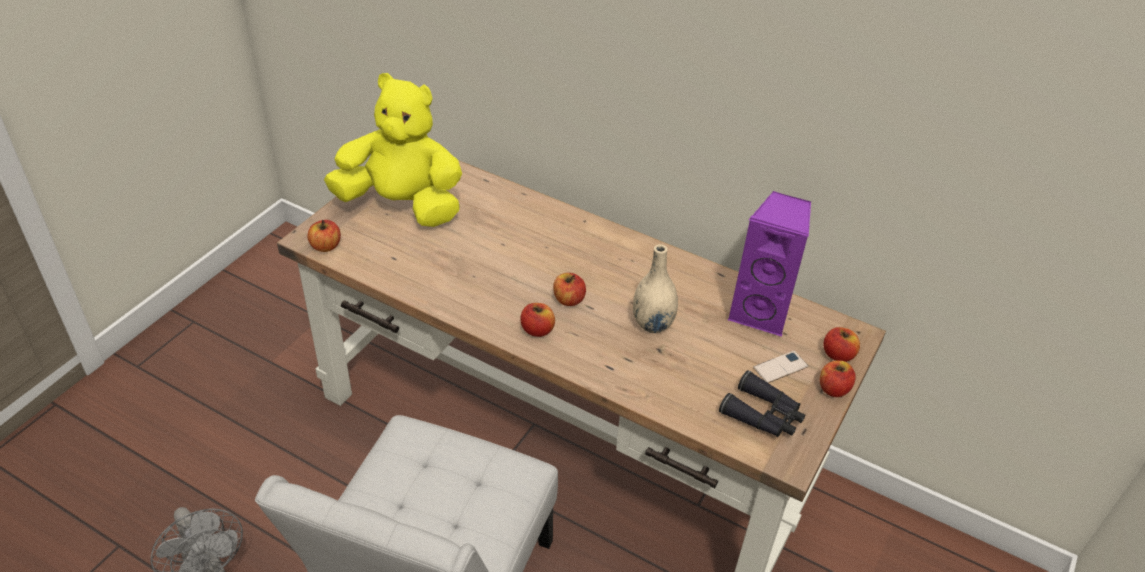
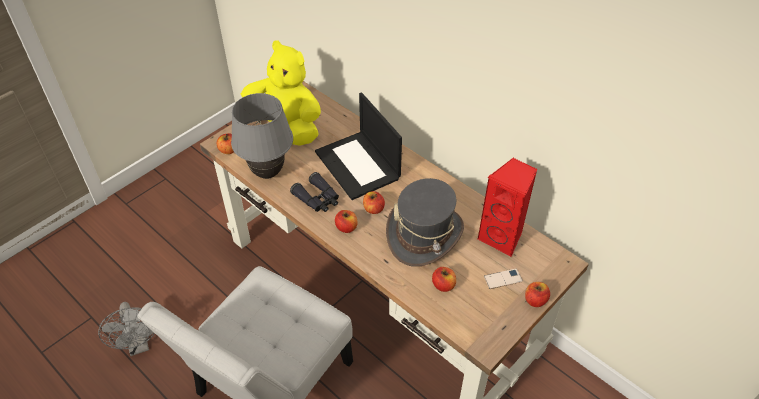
camera: 15 degrees right, 5 degrees up
beige vase [633,244,678,333] -> grey hat [386,178,464,267]
black binoculars [719,370,805,437] -> black binoculars moved to [290,172,339,212]
purple speaker [728,191,811,337] -> red speaker [478,158,537,257]
apple [824,327,860,362] -> apple moved to [432,267,456,292]
none -> grey table lamp [231,93,293,179]
none -> laptop [315,92,402,200]

